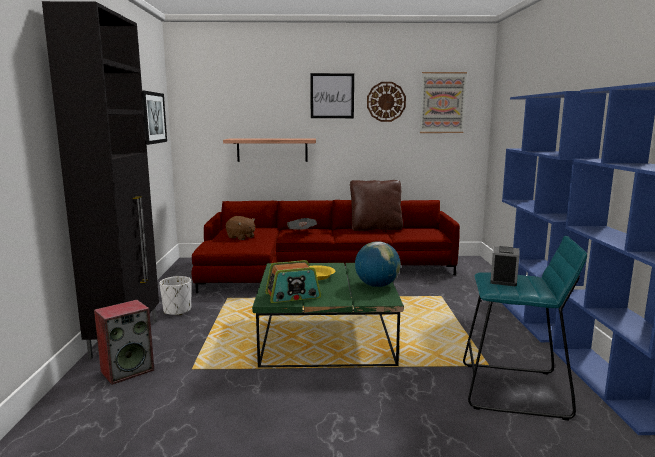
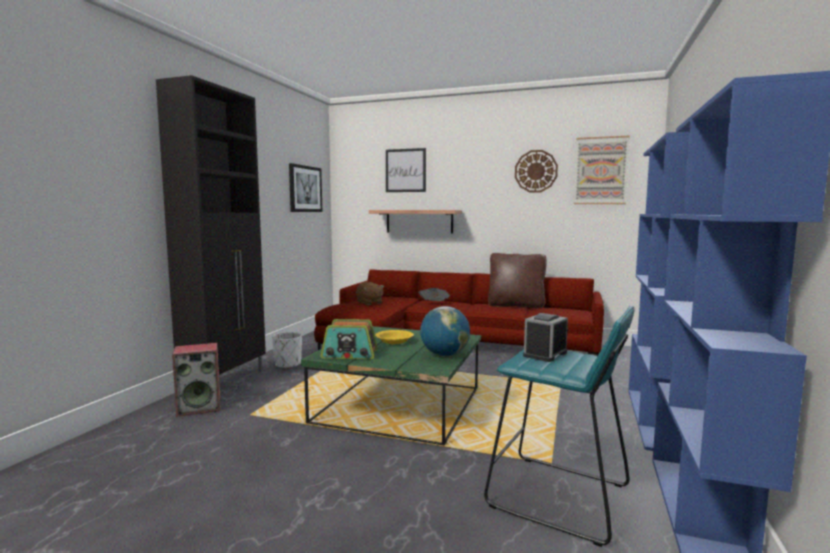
camera: 20 degrees right, 5 degrees down
picture [310,73,354,118] -> picture moved to [386,148,426,192]

